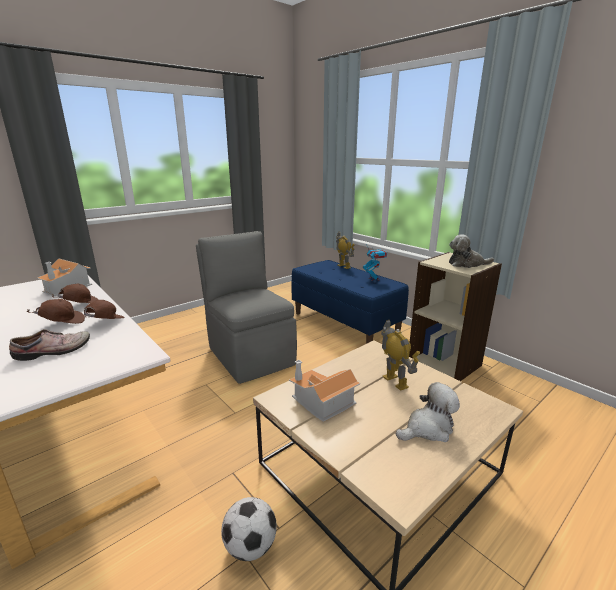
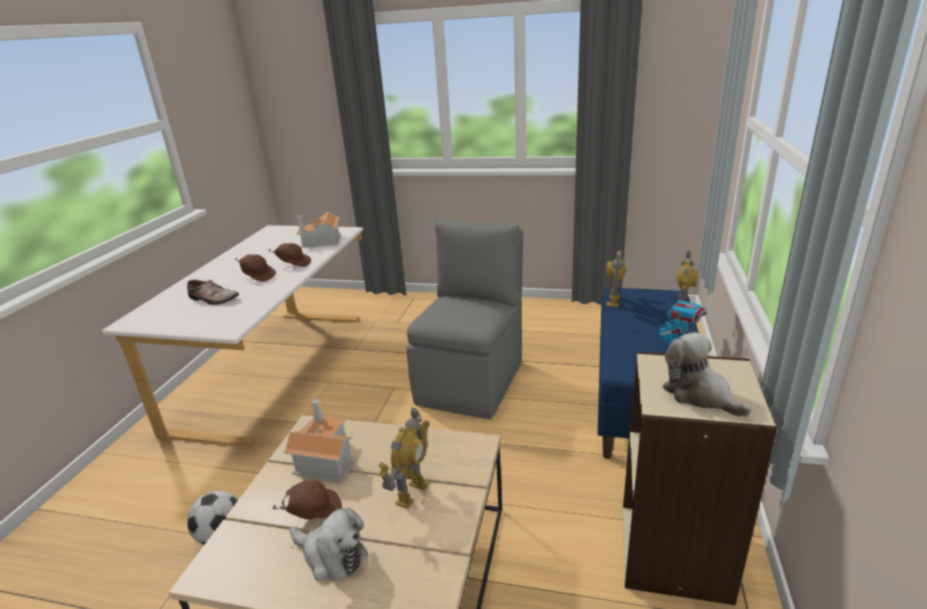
camera: 55 degrees right, 5 degrees up
brown cap [84,300,125,319] -> brown cap moved to [273,480,342,520]
none -> toy robot [606,251,626,307]

